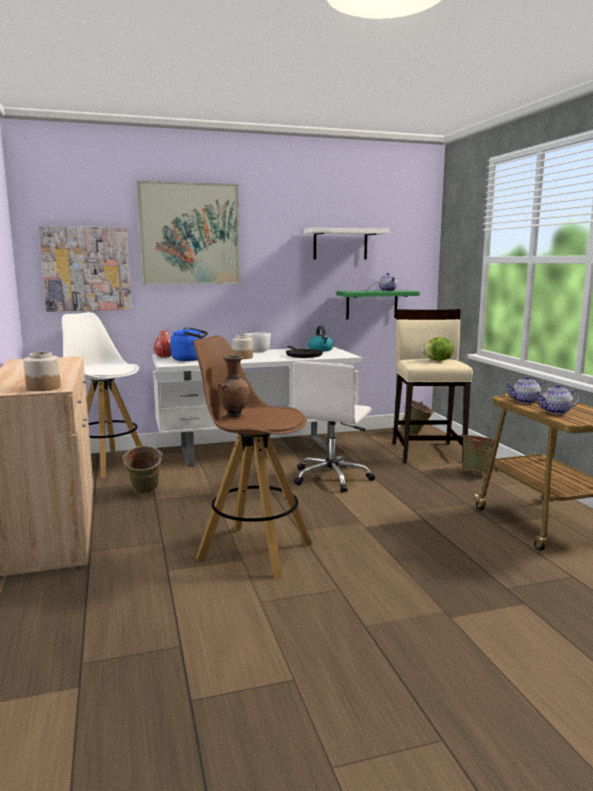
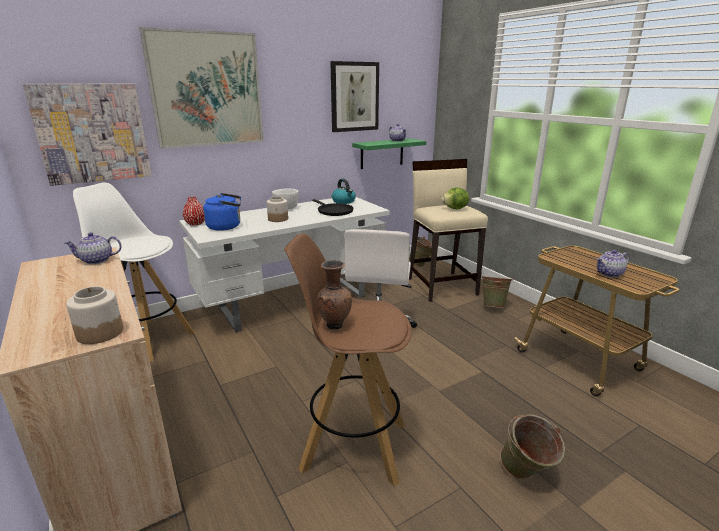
camera: 15 degrees left, 10 degrees up
green bucket [122,446,163,494] -> green bucket moved to [500,414,565,479]
white shelf [303,228,389,260] -> picture [330,61,379,132]
teapot [506,376,549,404] -> teapot moved to [64,232,122,264]

